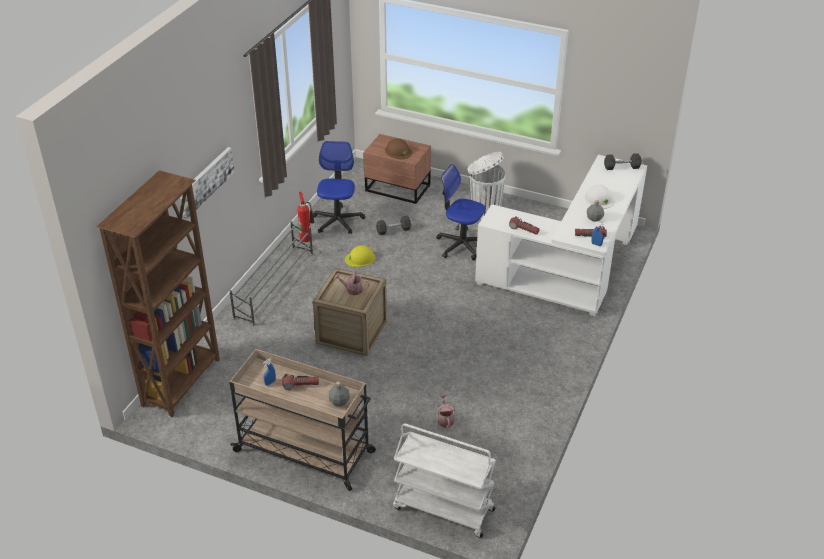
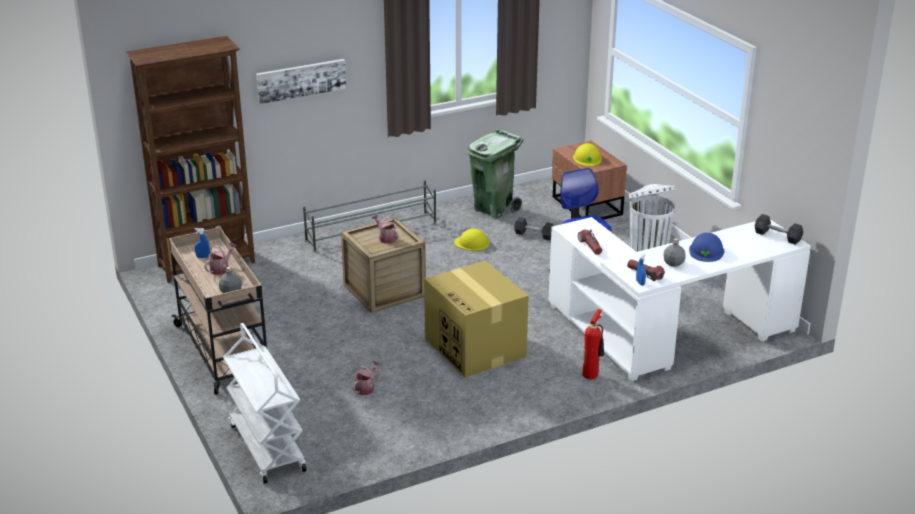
camera: 40 degrees right, 10 degrees down
flashlight [282,374,319,390] -> watering can [205,242,237,275]
fire extinguisher [297,192,314,242] -> fire extinguisher moved to [582,309,604,379]
office chair [313,141,365,234] -> green trash can [467,129,523,219]
brown hard hat [385,138,412,159] -> yellow hard hat [573,143,602,166]
white hard hat [585,184,615,209] -> blue hard hat [689,233,724,262]
none -> cardboard box [424,261,529,378]

